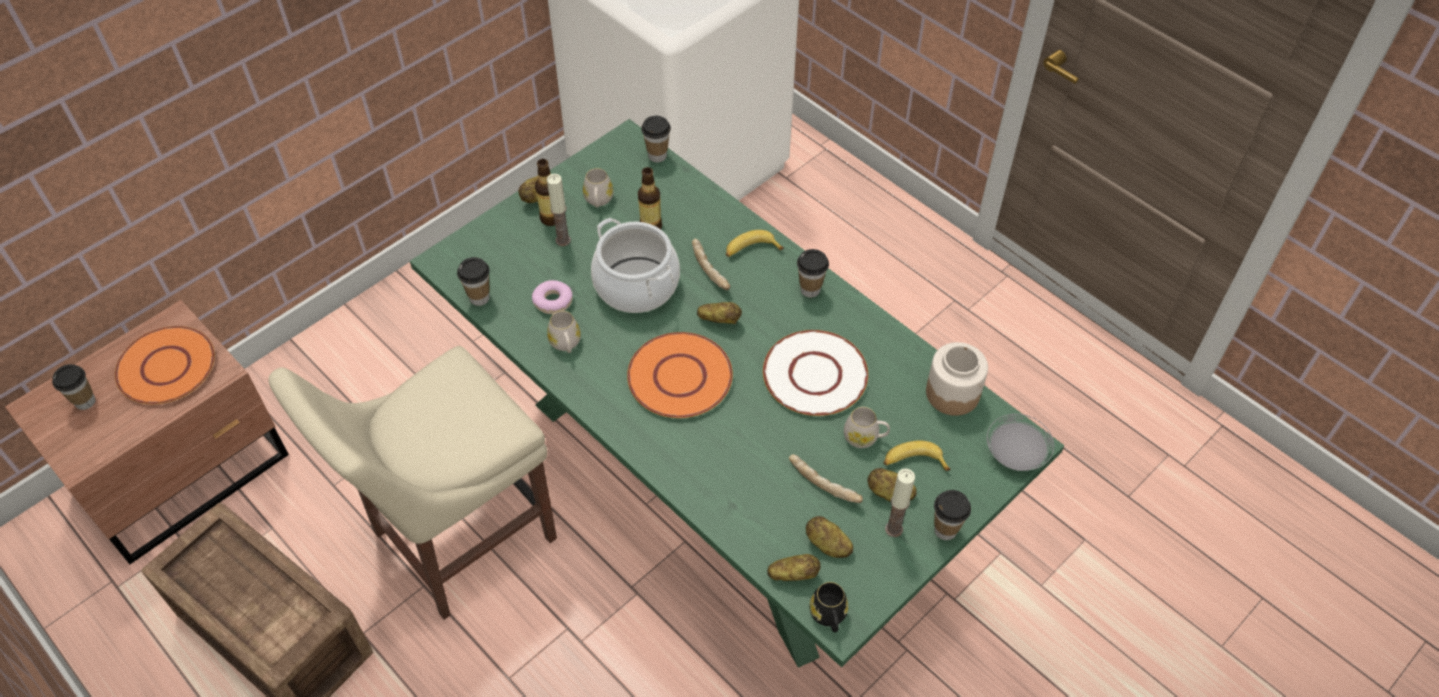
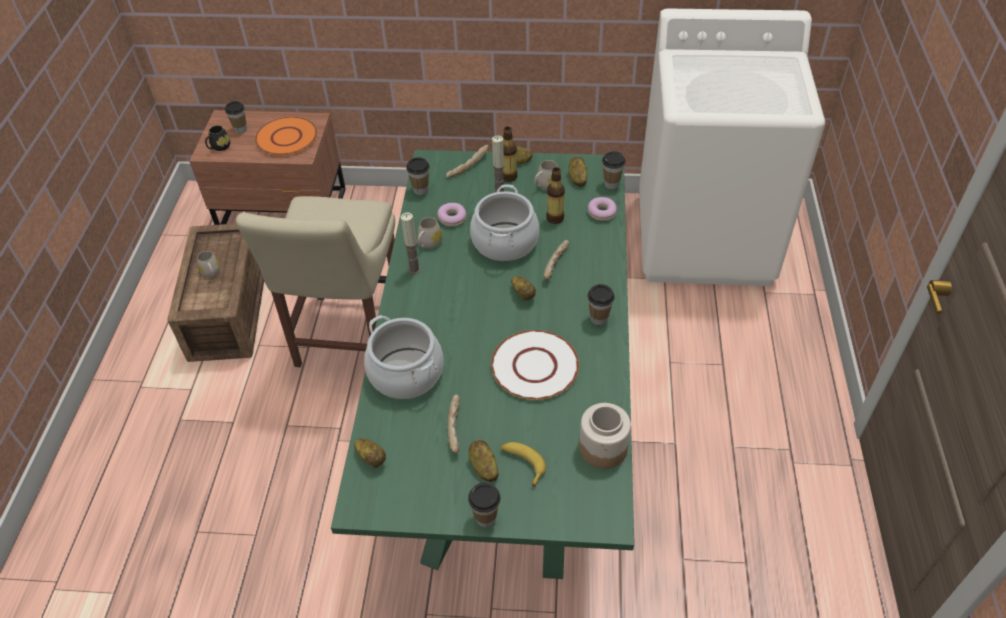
camera: 50 degrees right, 5 degrees down
beige chair [268,346,557,620] -> beige chair turned 90 degrees counterclockwise [236,196,395,367]
orange plate [627,332,733,418] -> none
banana [726,230,784,257] -> none
potato [806,516,853,558] -> potato moved to [569,157,587,187]
black mug [810,582,848,632] -> black mug moved to [205,125,230,151]
white mug [844,407,890,448] -> white mug moved to [197,251,220,277]
candle [885,468,915,537] -> candle moved to [401,213,421,274]
grey plate [987,414,1054,471] -> none
none -> cooking pot [364,315,444,399]
none -> bread [446,145,489,178]
none -> donut [588,197,617,221]

